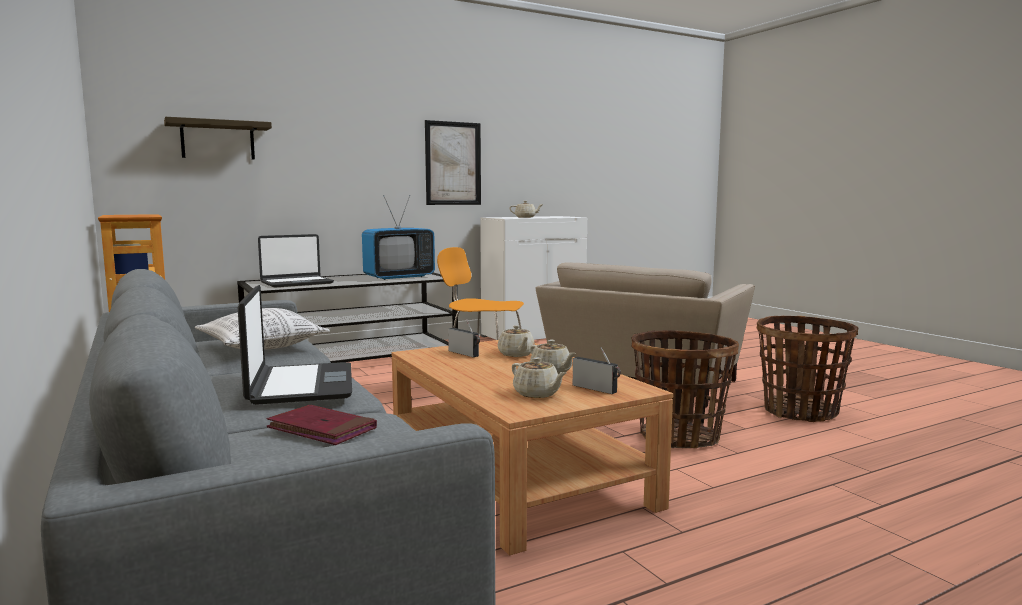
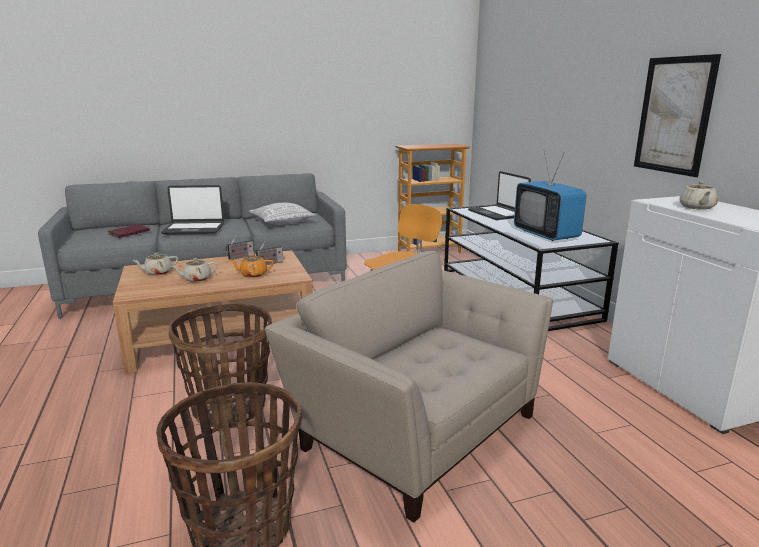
camera: 100 degrees right, 10 degrees up
shelf [164,117,272,160] -> none
beige teapot [498,325,535,357] -> orange teapot [230,254,274,278]
radio [573,347,621,394] -> radio moved to [225,236,254,260]

